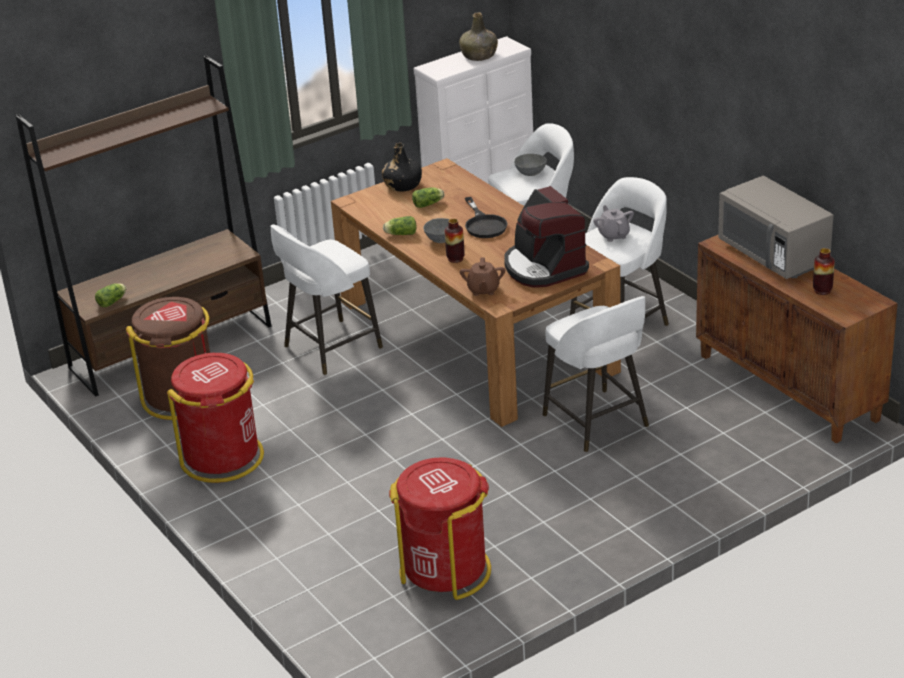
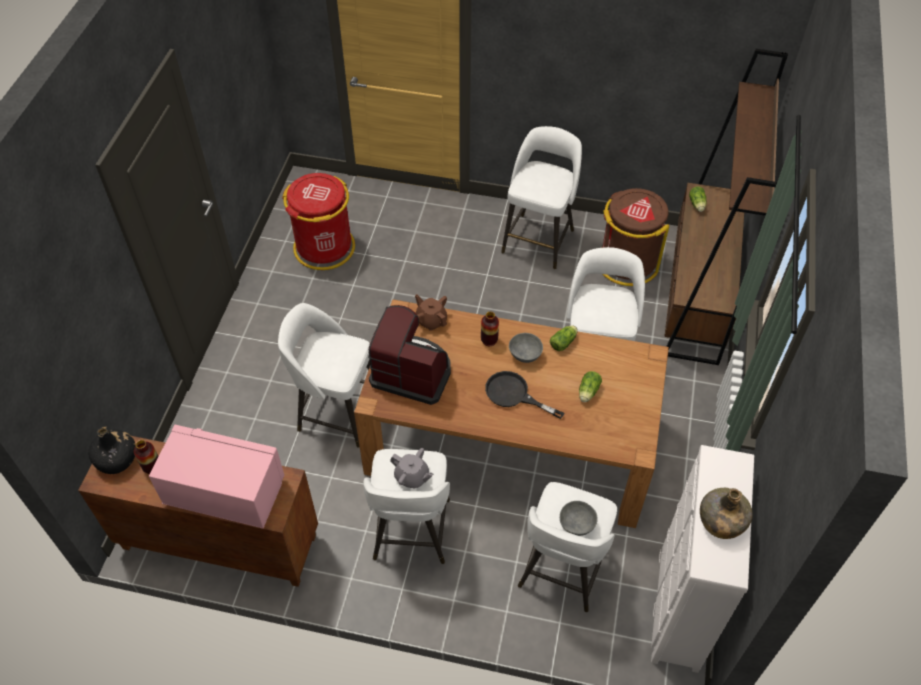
camera: 135 degrees right, 20 degrees up
red trash can [167,353,264,483] -> white stool [501,126,582,269]
black bottle [382,142,422,191] -> black bottle moved to [88,427,136,474]
grey microwave [718,176,833,279] -> pink microwave [149,425,284,528]

